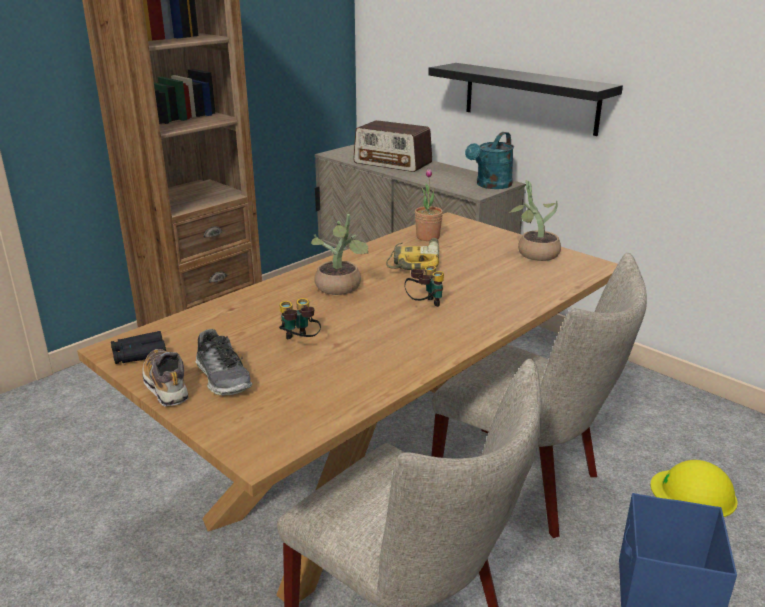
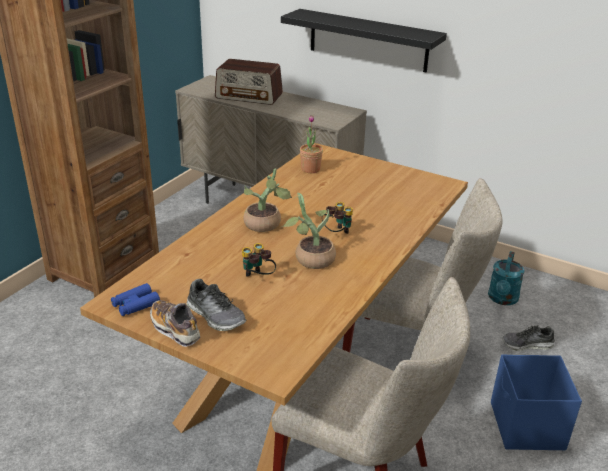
camera: 15 degrees left, 5 degrees up
black binoculars [111,331,166,364] -> blue binoculars [111,283,160,316]
power drill [386,238,439,270] -> none
turquoise watering can [465,132,514,189] -> turquoise watering can moved to [488,251,525,305]
potted plant [508,180,561,261] -> potted plant moved to [282,193,336,269]
yellow hard hat [650,460,737,517] -> shoe [502,325,555,351]

